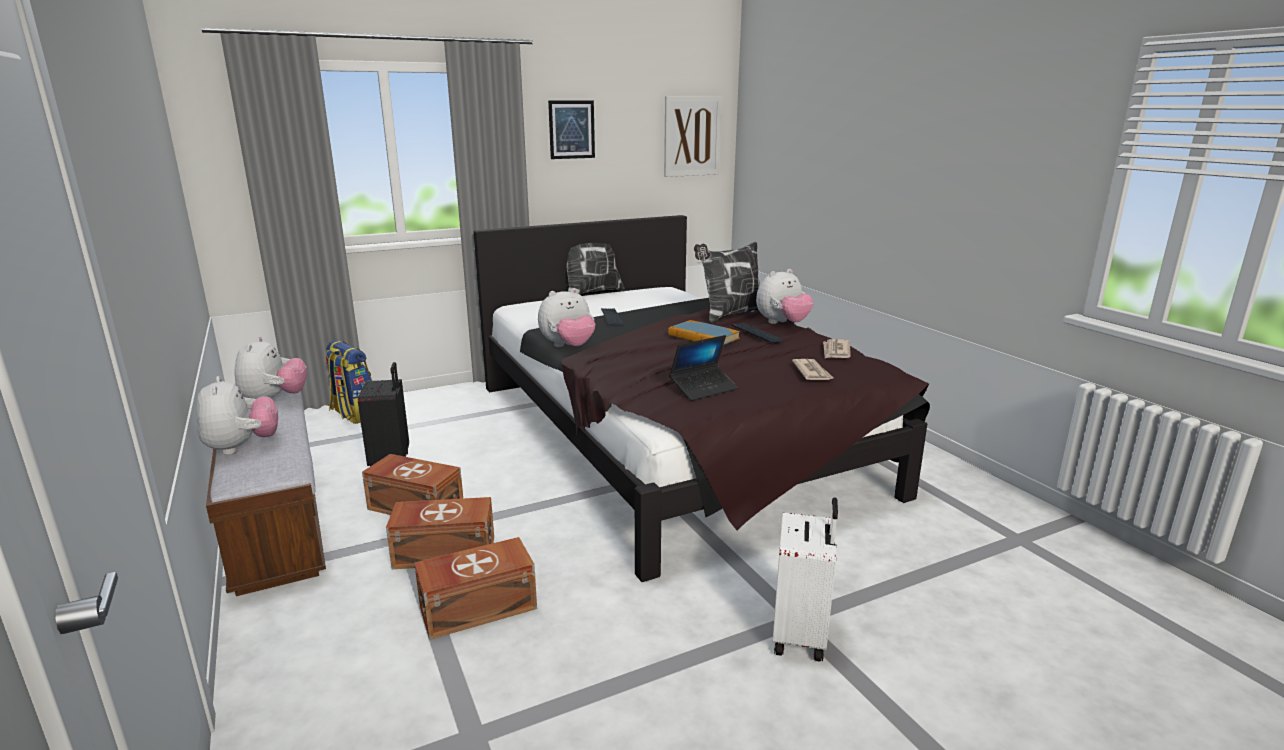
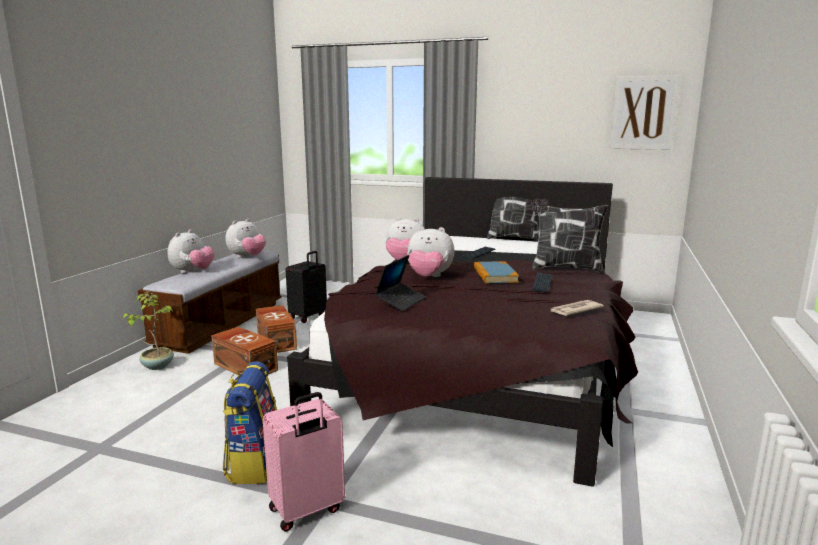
camera: 45 degrees right, 5 degrees down
backpack [325,340,372,424] -> backpack moved to [223,361,277,484]
brown storage box [414,537,537,640] -> none
picture [548,100,595,159] -> none
laptop [669,335,738,401] -> laptop turned 75 degrees counterclockwise [375,255,426,312]
plush toy [756,269,814,324] -> plush toy moved to [407,226,454,277]
white suitcase [773,498,838,662] -> pink suitcase [263,392,345,532]
newspaper [792,359,833,380] -> none
none -> potted plant [123,292,174,370]

